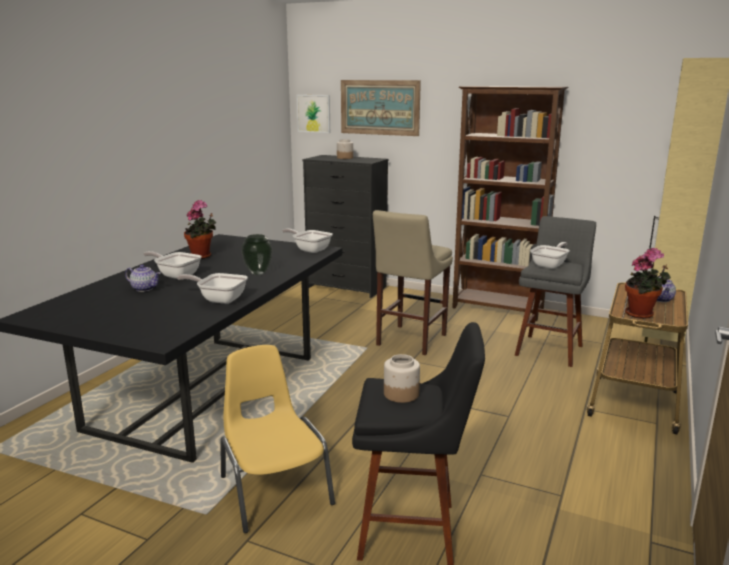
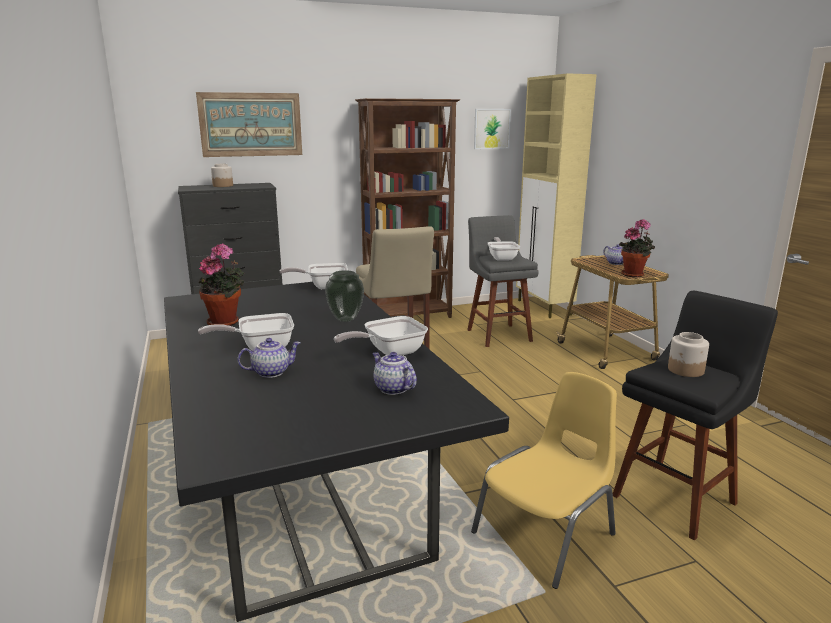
camera: 45 degrees left, 0 degrees up
yellow chair [220,345,335,533] -> yellow chair turned 120 degrees clockwise [471,372,617,589]
picture [297,95,330,133] -> picture moved to [474,109,511,149]
none -> teapot [372,352,417,395]

